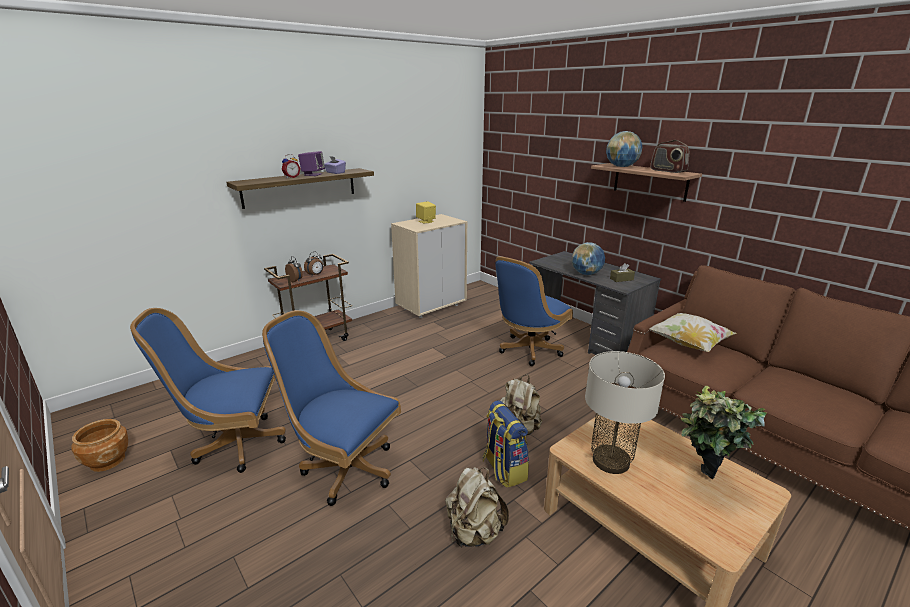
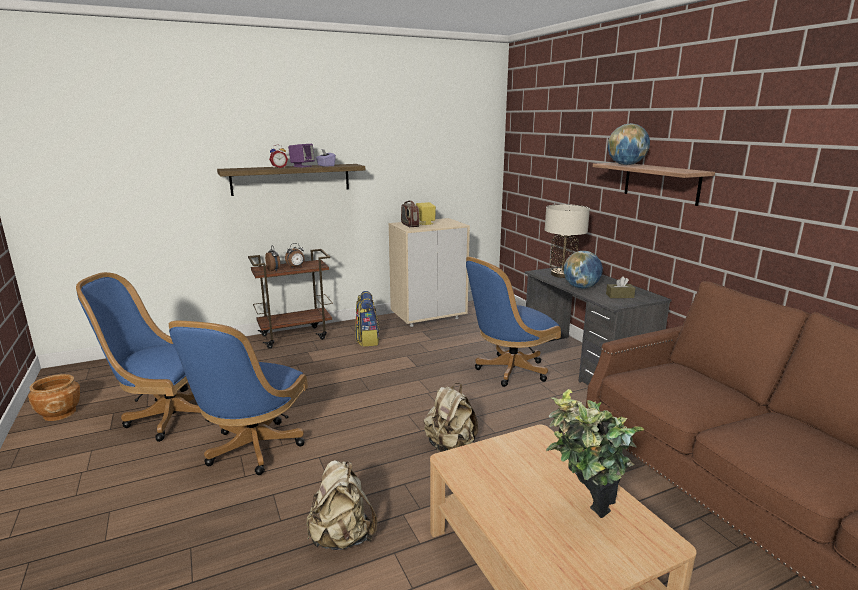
camera: 15 degrees right, 5 degrees down
blue office chair [262,310,401,506] -> blue office chair turned 120 degrees counterclockwise [169,321,308,475]
backpack [483,400,529,488] -> backpack moved to [355,291,380,347]
table lamp [585,351,665,474] -> table lamp moved to [545,204,590,278]
pillow [649,313,737,352] -> none
radio [650,140,689,173] -> radio moved to [401,200,420,227]

